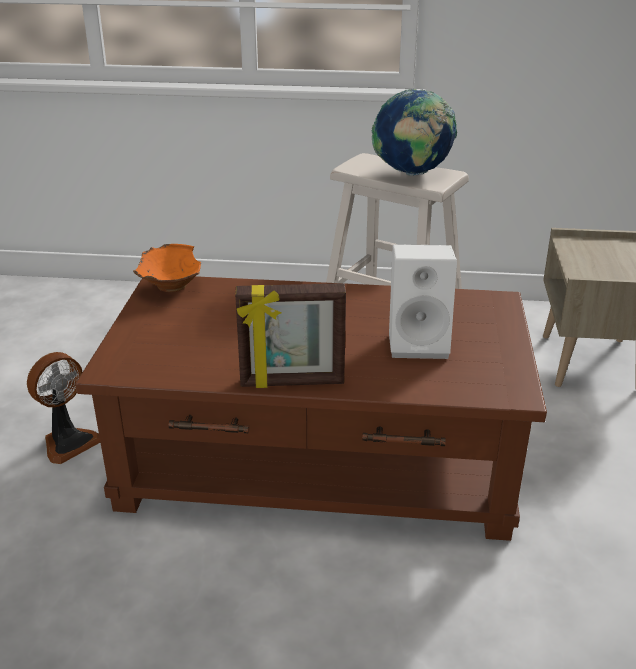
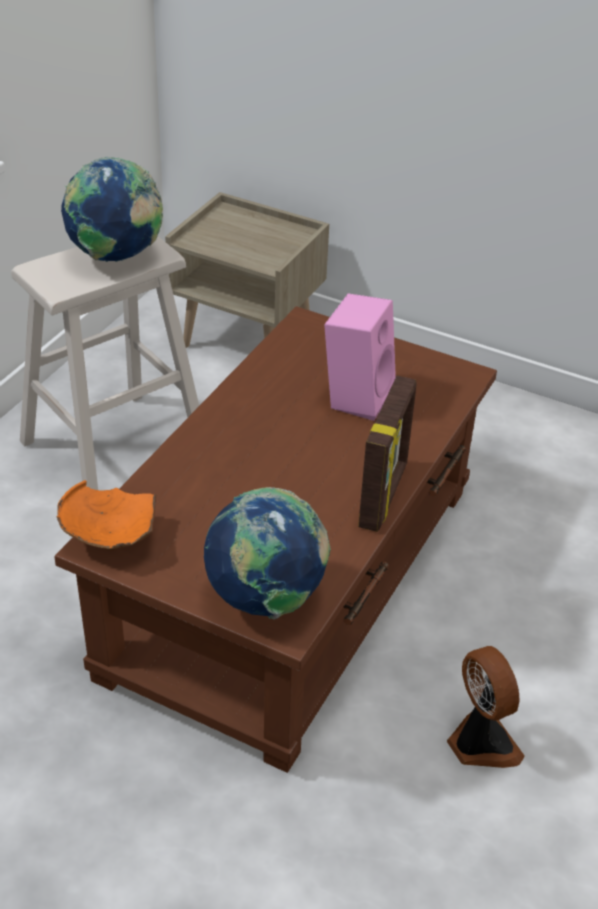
camera: 70 degrees left, 10 degrees up
fan [27,352,100,464] -> fan moved to [447,646,525,768]
white speaker [389,244,457,359] -> pink speaker [324,293,396,421]
none -> globe [204,487,331,620]

